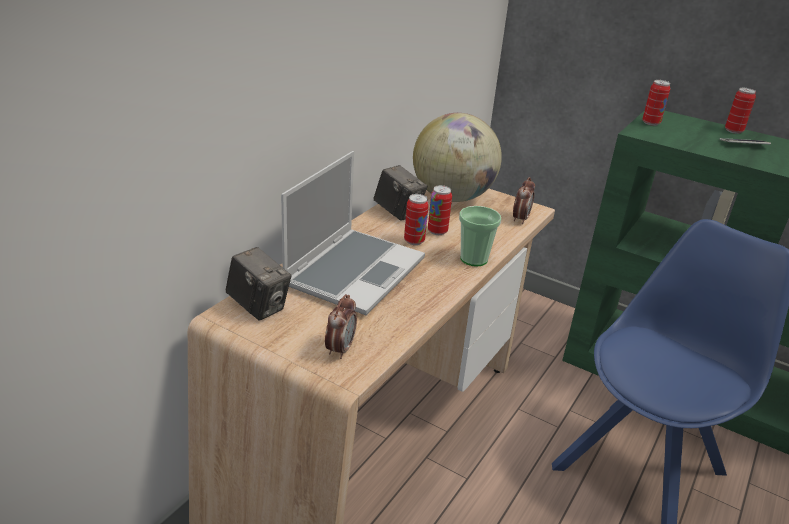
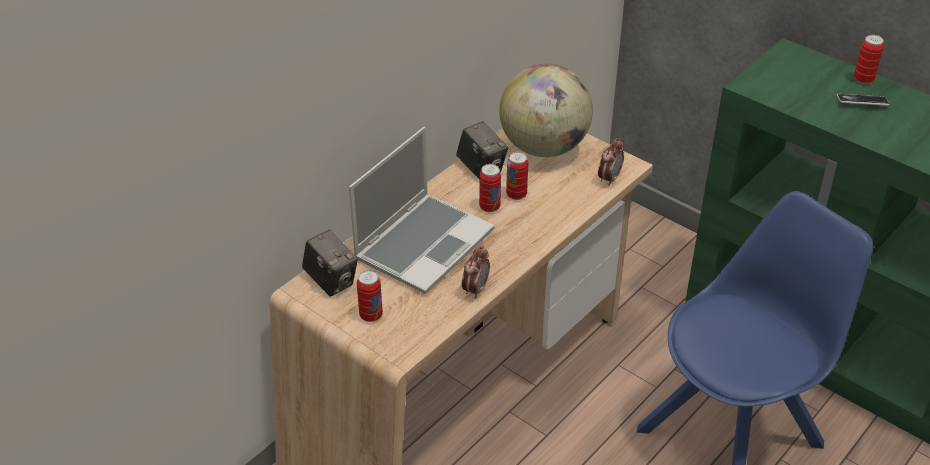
camera: 10 degrees right, 10 degrees up
alarm clock [325,294,357,359] -> alarm clock moved to [462,246,490,298]
cup [459,206,501,266] -> none
can [642,80,670,126] -> can moved to [357,270,383,322]

